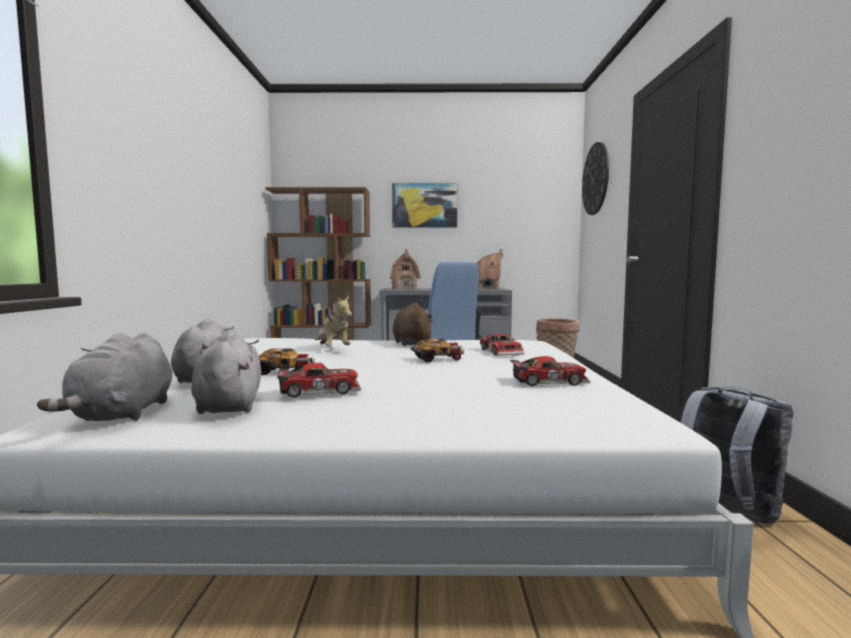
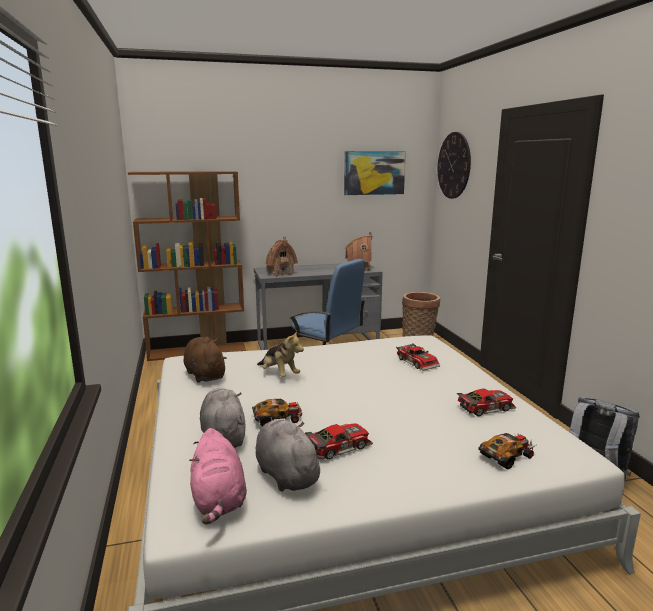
camera: 15 degrees left, 10 degrees up
grey plush toy [37,333,172,421] -> pink plush toy [189,428,247,525]
picture [392,183,457,228] -> picture moved to [344,151,406,195]
brown plush toy [393,303,433,346] -> brown plush toy moved to [184,337,227,383]
toy car [411,338,464,363] -> toy car moved to [478,433,536,470]

